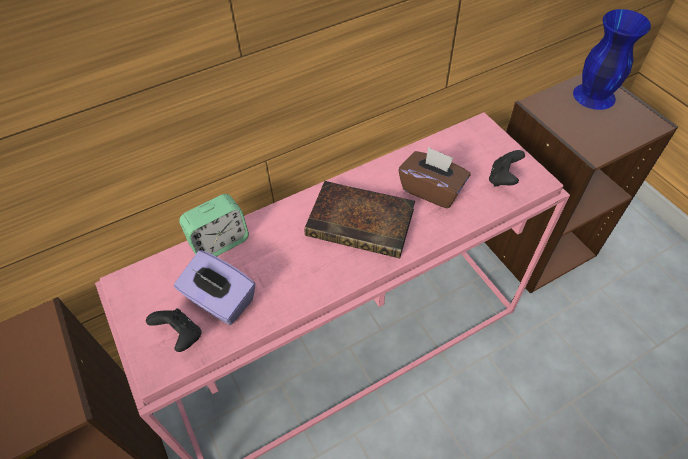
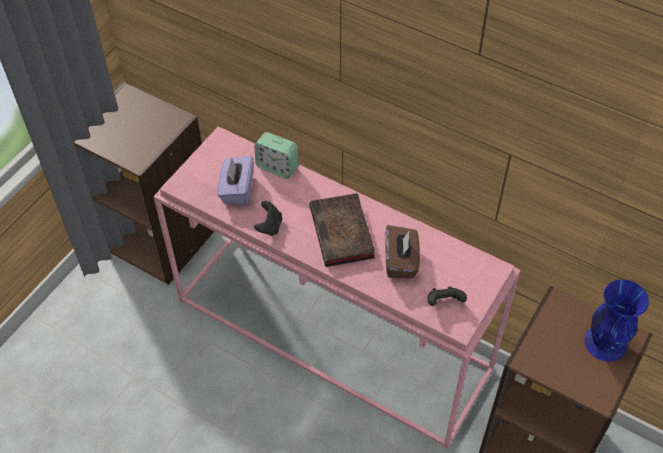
camera: 60 degrees right, 0 degrees up
black game controller [146,309,202,352] -> black game controller moved to [254,201,282,236]

